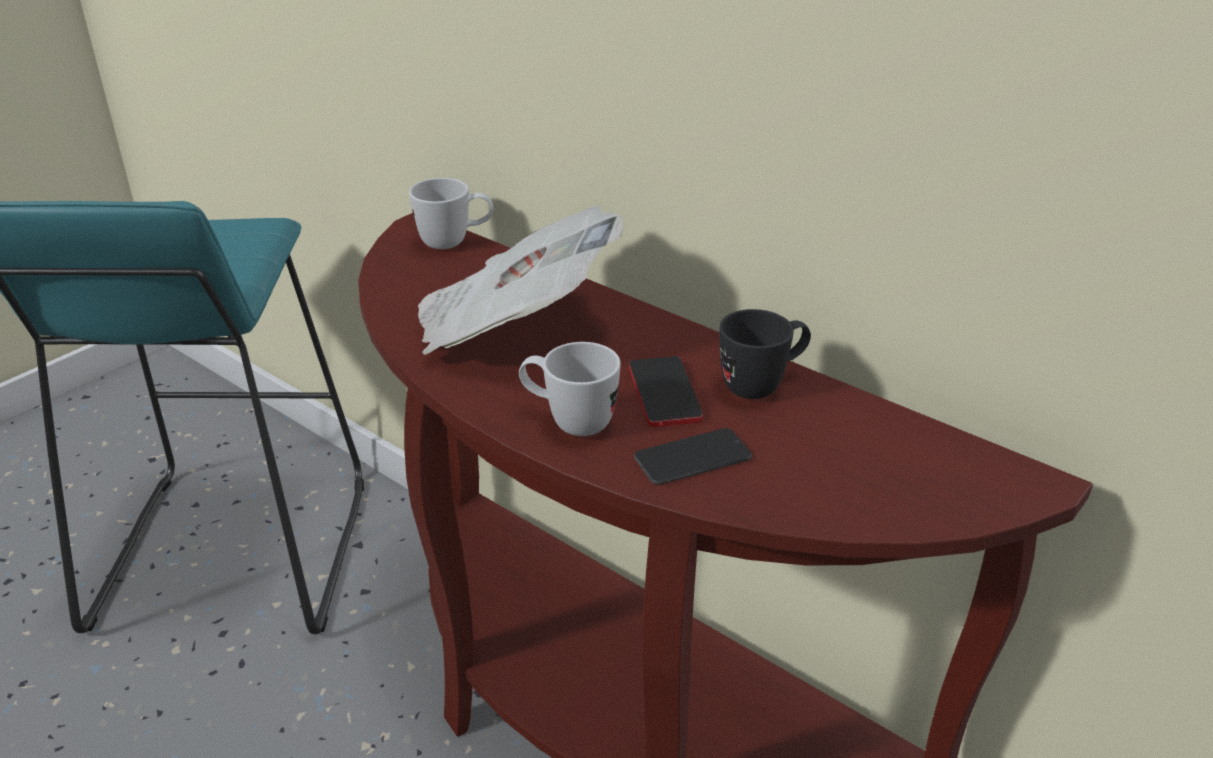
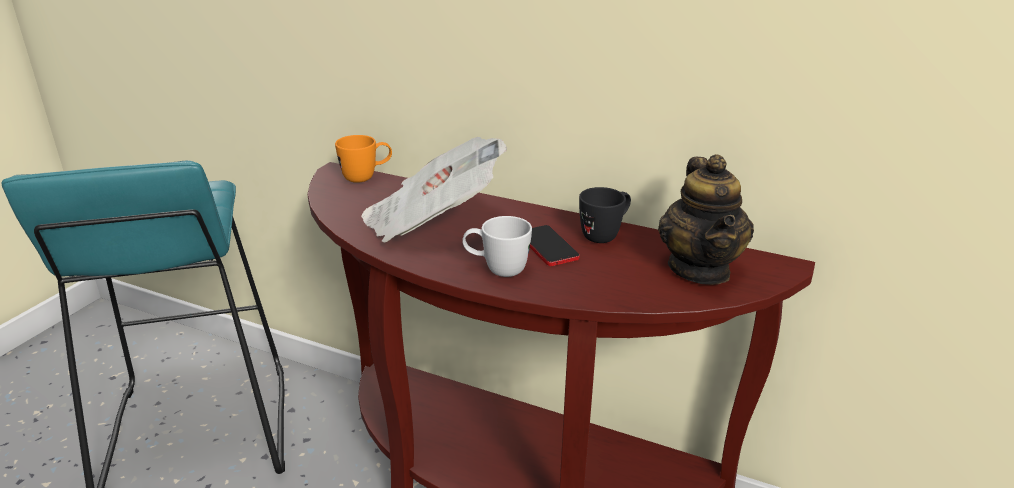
camera: 15 degrees left, 5 degrees down
white mug [409,178,493,249] -> orange mug [335,135,392,183]
phone [634,428,752,485] -> none
none -> teapot [658,154,754,285]

